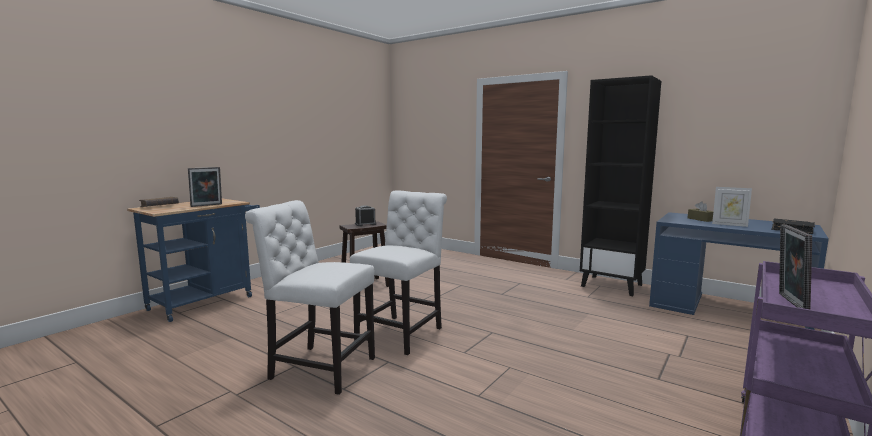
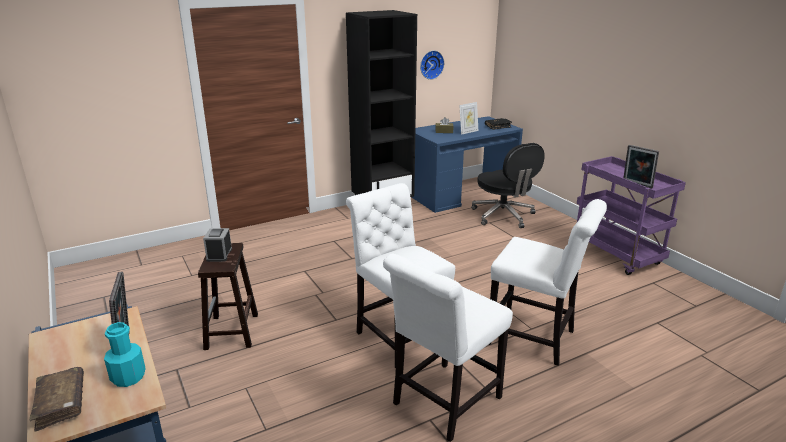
camera: 65 degrees left, 15 degrees up
none -> turquoise bottle [104,322,146,387]
none -> wall clock [420,50,444,80]
none -> black office chair [471,143,545,228]
none -> white chair [488,199,607,366]

